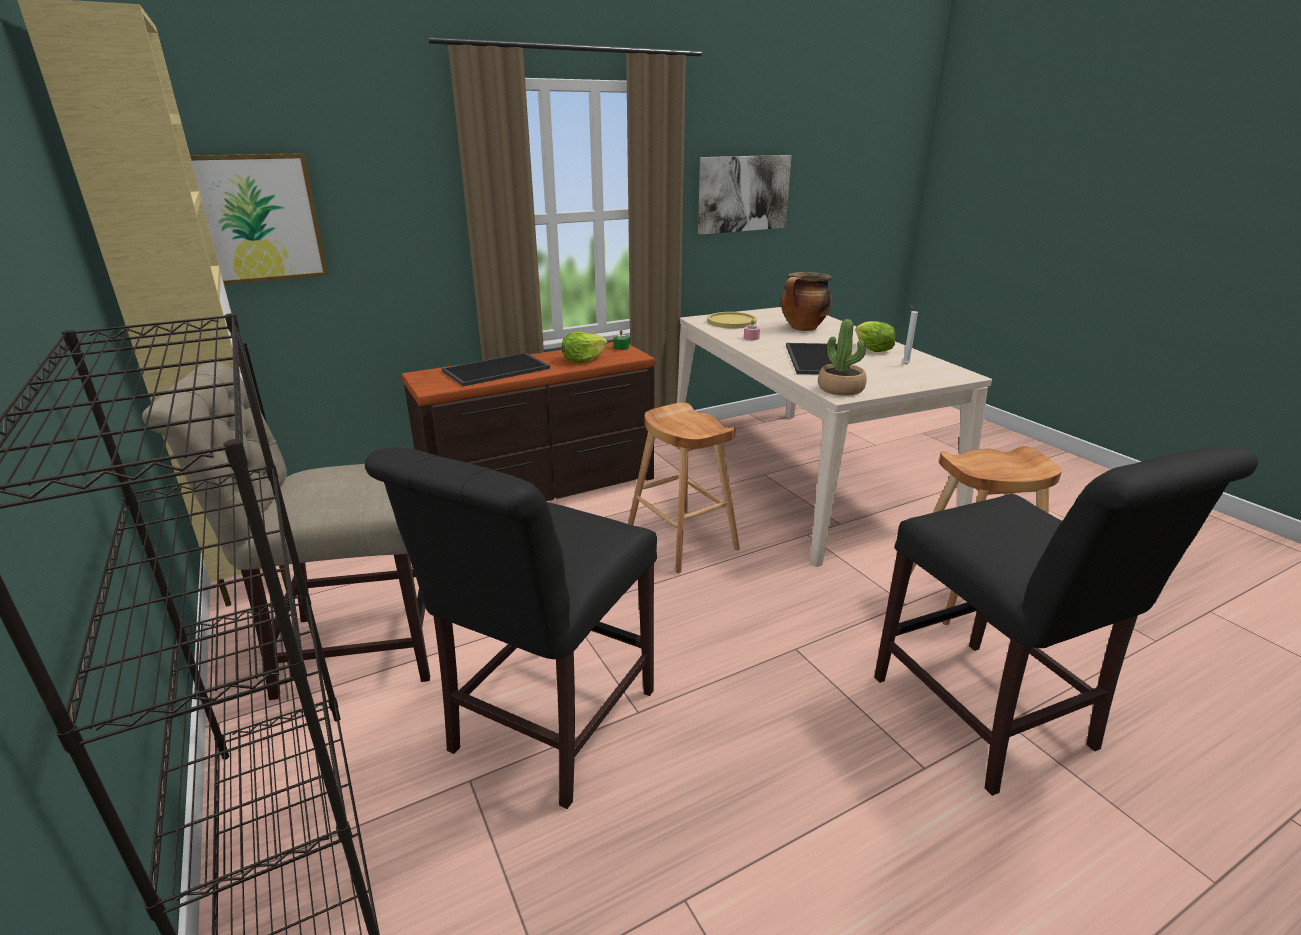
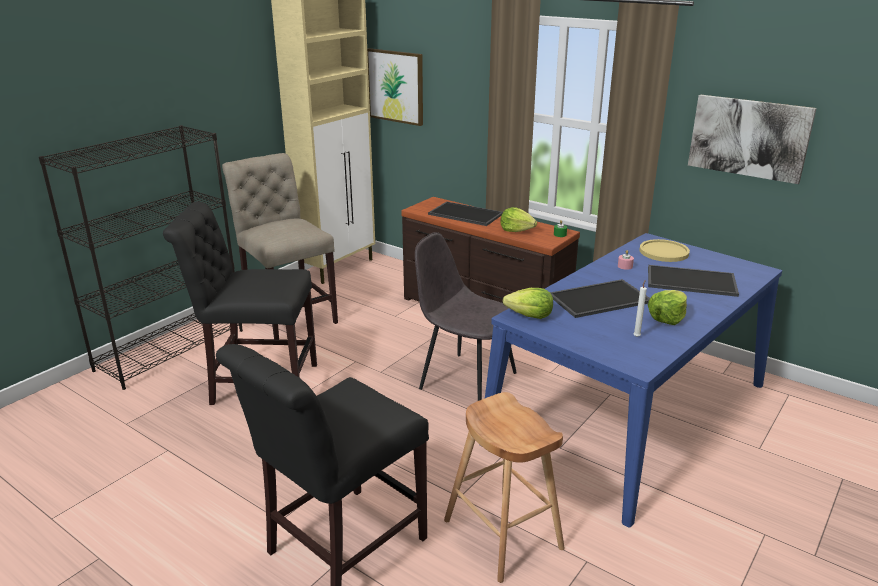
camera: 65 degrees right, 0 degrees up
brown stool [628,402,740,573] -> grey chair [415,232,517,401]
beige dining table [677,307,992,567] -> blue dining table [480,233,782,528]
cooking pot [781,272,832,331] -> tray [648,265,739,297]
potted plant [818,319,867,396] -> lettuce [503,288,553,319]

